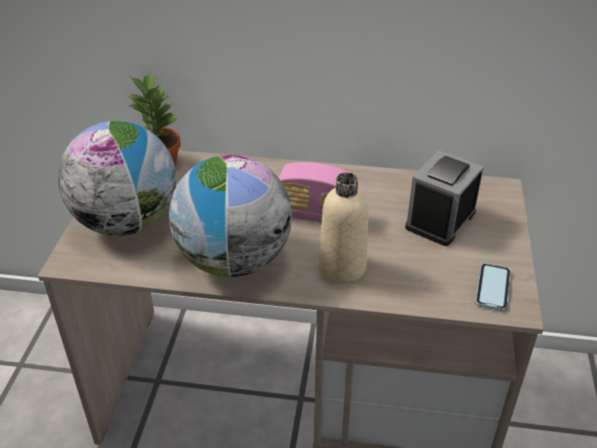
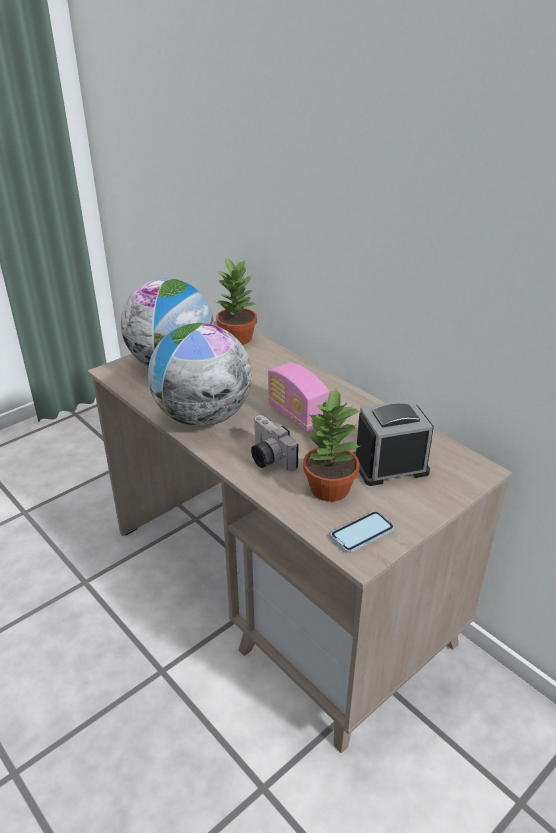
camera: 40 degrees right, 5 degrees down
beige bottle [319,172,369,283] -> camera [251,415,299,471]
none -> potted plant [303,388,360,502]

